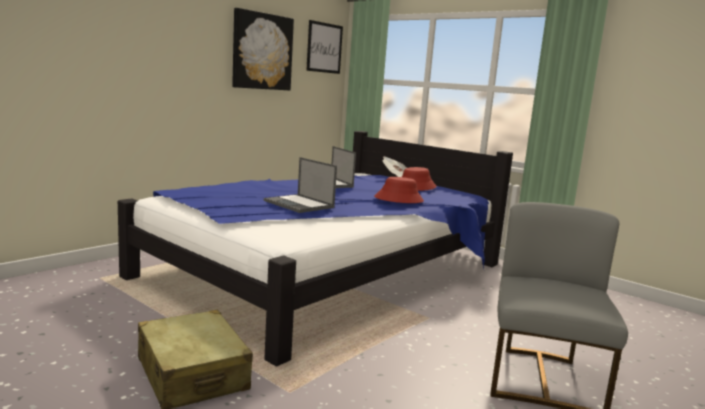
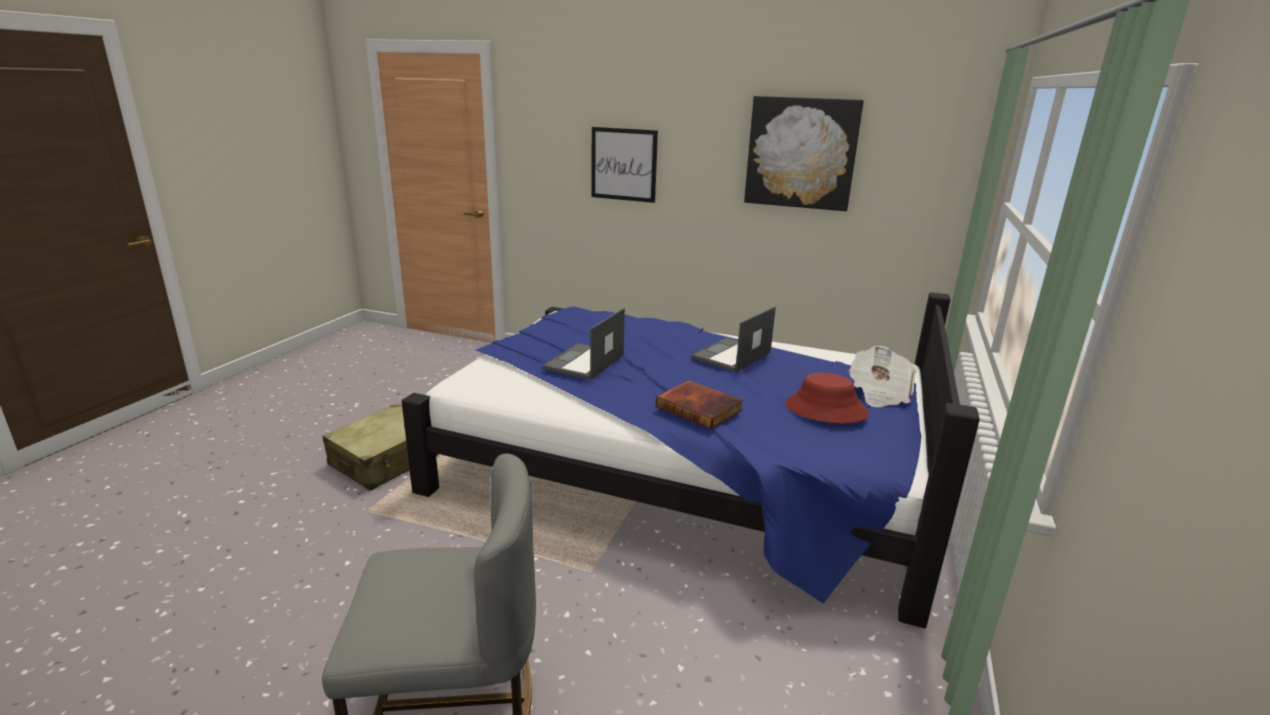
camera: 70 degrees right, 10 degrees up
picture [306,20,343,74] -> picture moved to [591,127,658,203]
red hat [374,177,424,203] -> book [656,380,743,429]

